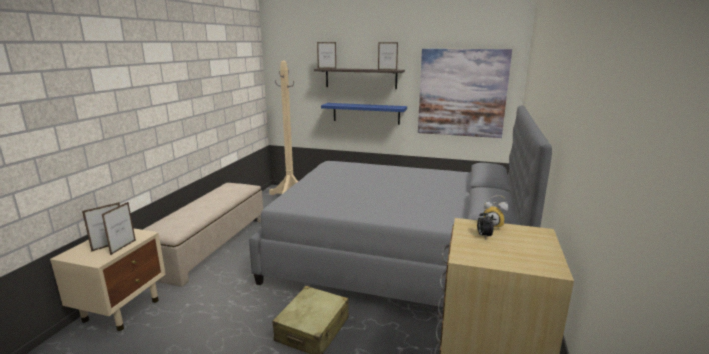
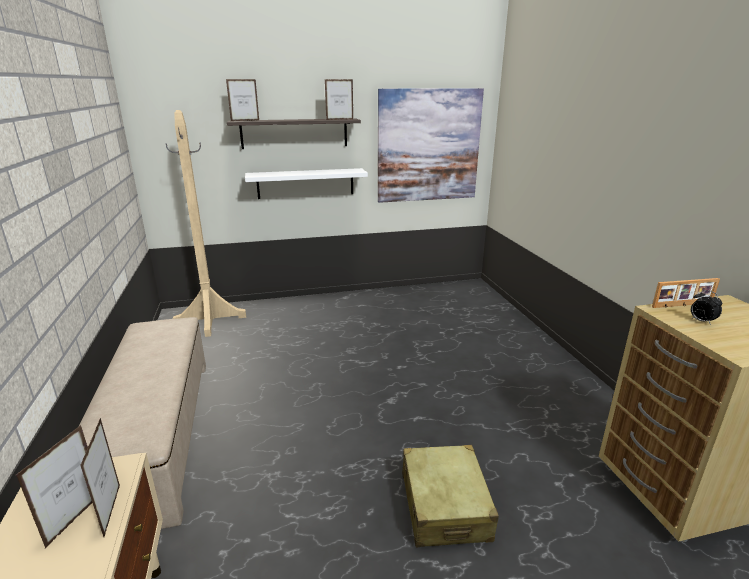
camera: 30 degrees left, 5 degrees up
grey bed [249,105,552,307] -> none
blue shelf [321,103,407,125] -> white shelf [245,168,368,199]
alarm clock [484,195,508,229] -> picture frame [652,278,720,308]

